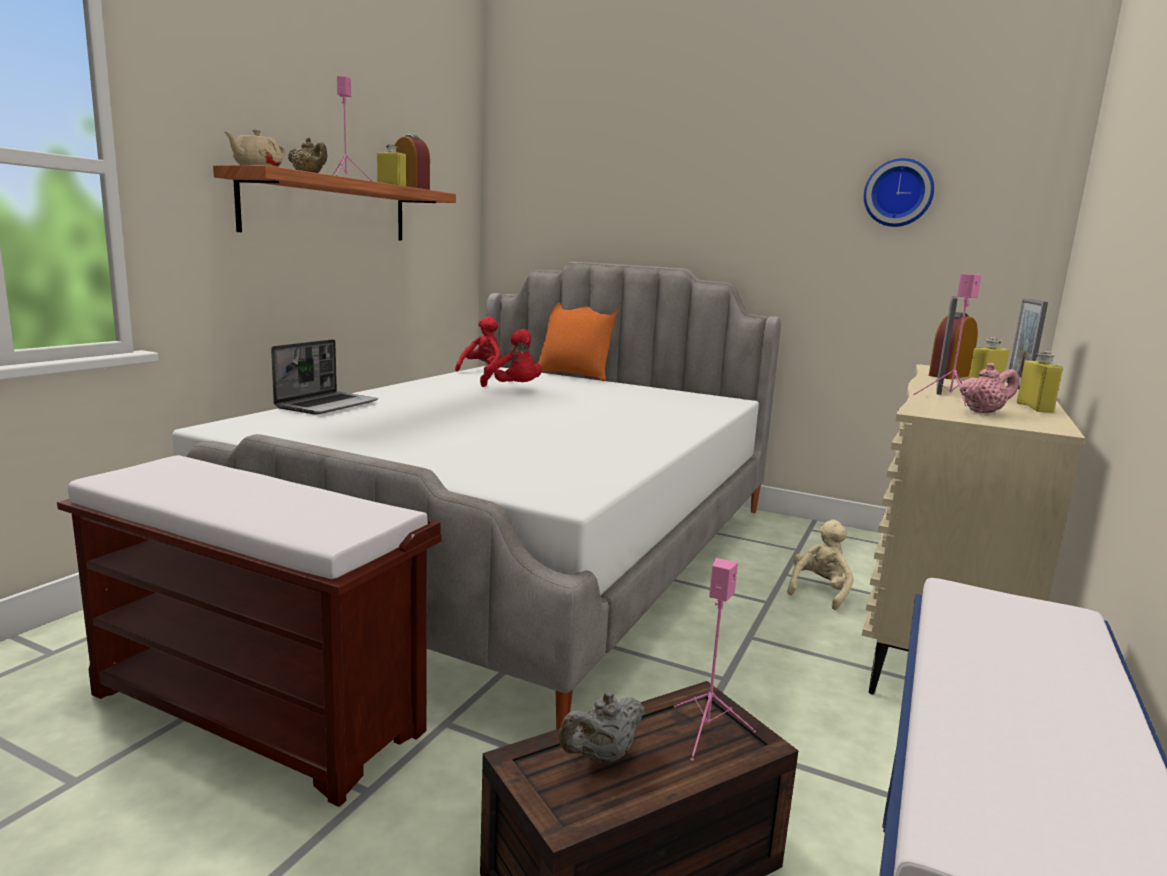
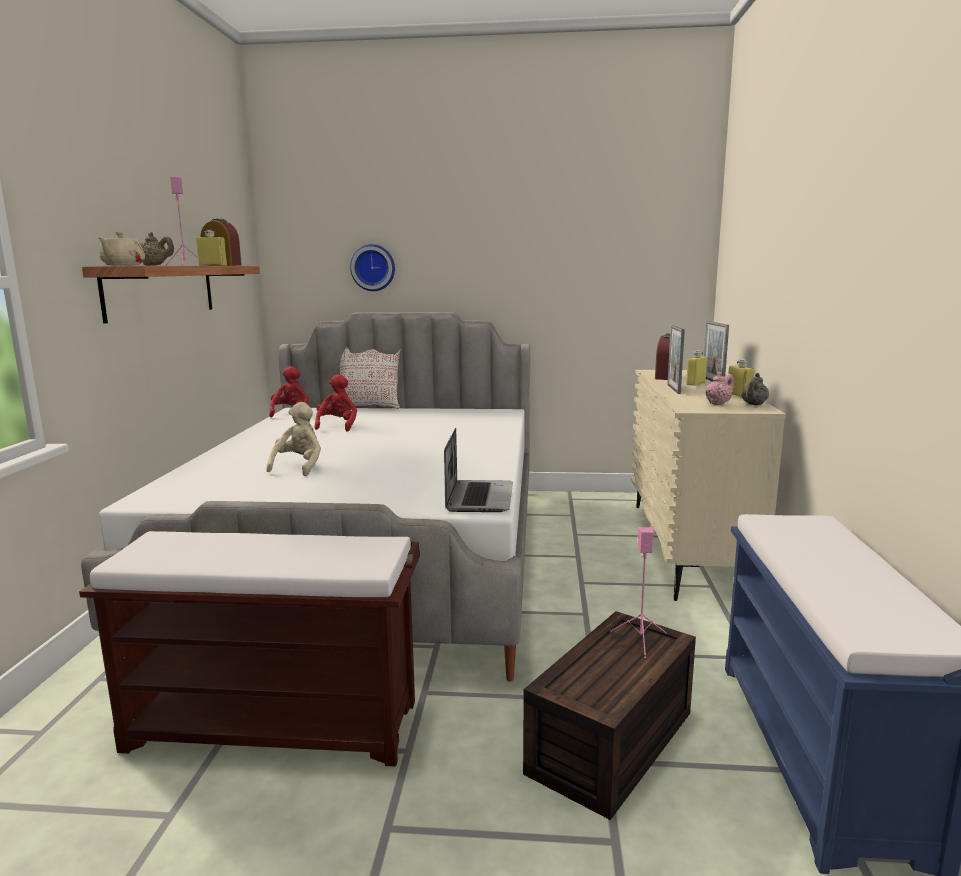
camera: 20 degrees left, 0 degrees up
laptop [271,339,378,415] -> laptop moved to [444,428,513,512]
red plush toy [480,329,542,387] -> red plush toy turned 105 degrees counterclockwise [314,374,357,432]
orange pillow [538,302,619,381] -> white pillow [340,348,401,409]
grey teapot [559,692,644,763] -> grey teapot moved to [741,373,769,405]
beige plush toy [787,520,853,610] -> beige plush toy moved to [266,402,321,476]
wall clock [864,158,934,227] -> wall clock moved to [350,244,395,291]
pink speaker [913,274,982,406] -> none

